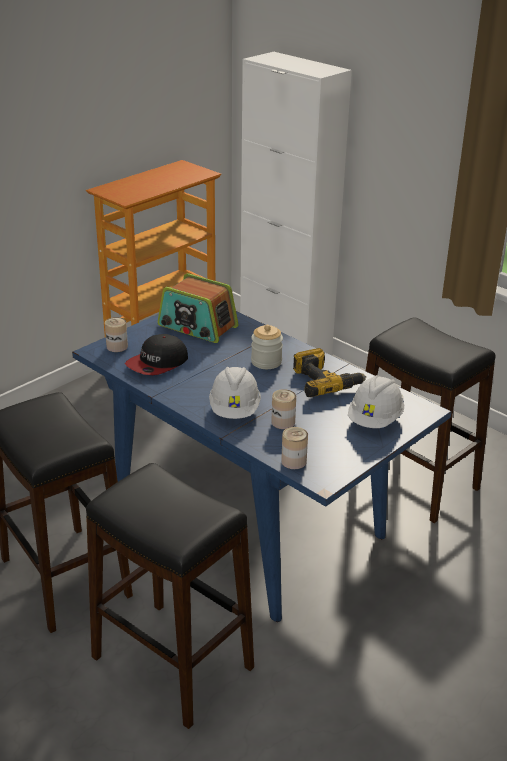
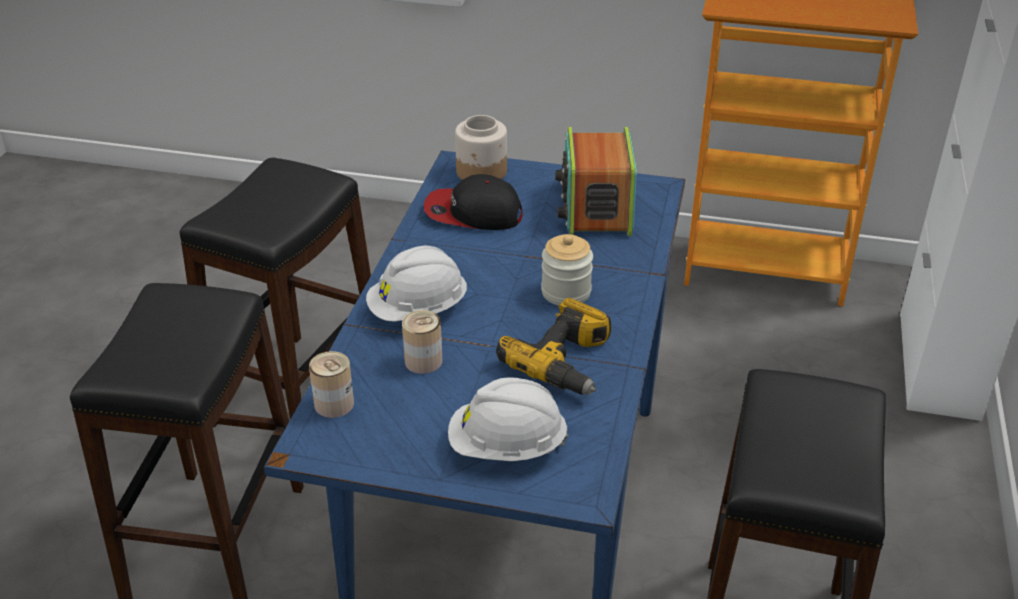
camera: 60 degrees right, 5 degrees up
can [105,317,128,352] -> jar [455,115,507,180]

